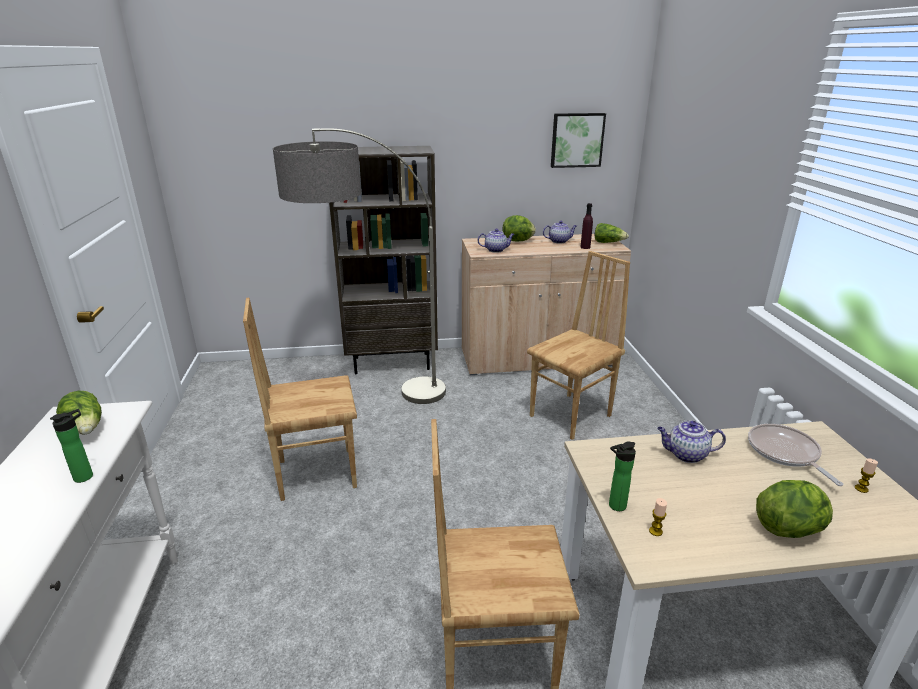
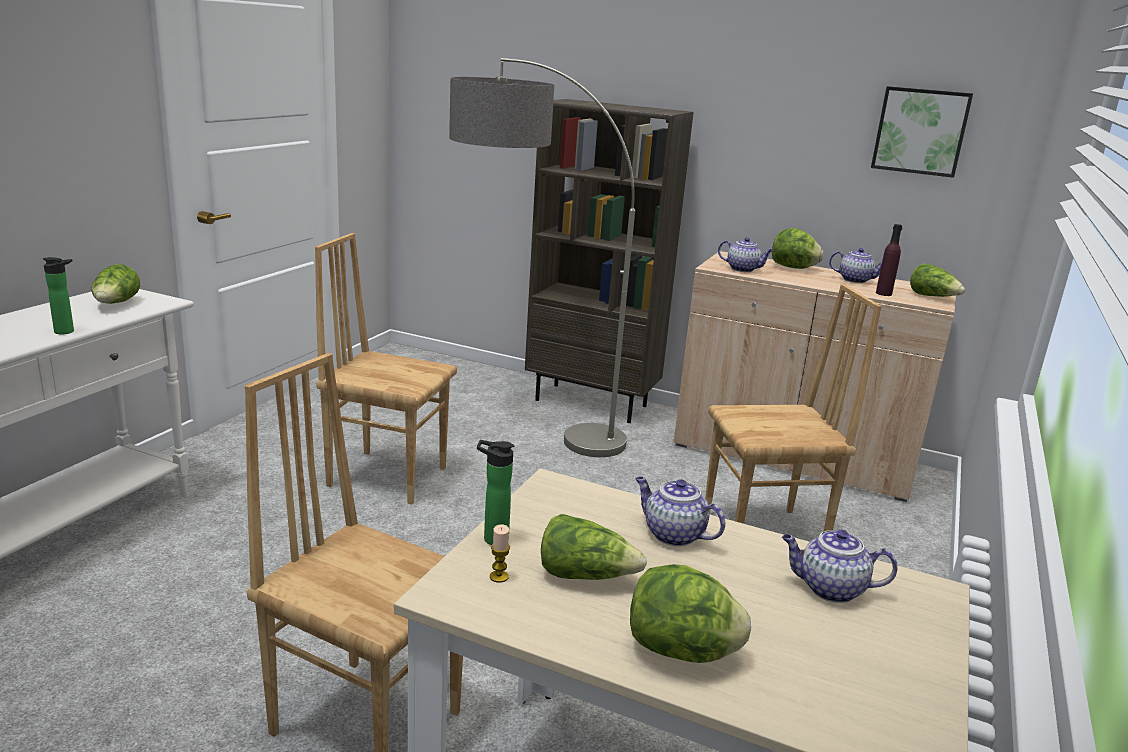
camera: 30 degrees right, 5 degrees down
frying pan [748,424,843,486] -> teapot [782,530,898,603]
candle [855,458,878,493] -> none
none -> lettuce [541,514,647,580]

